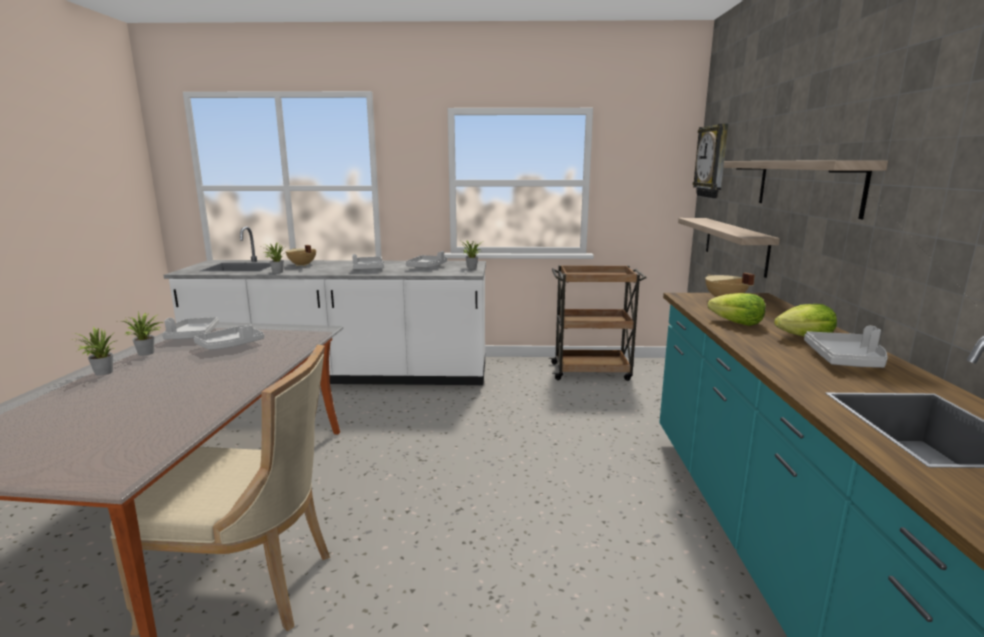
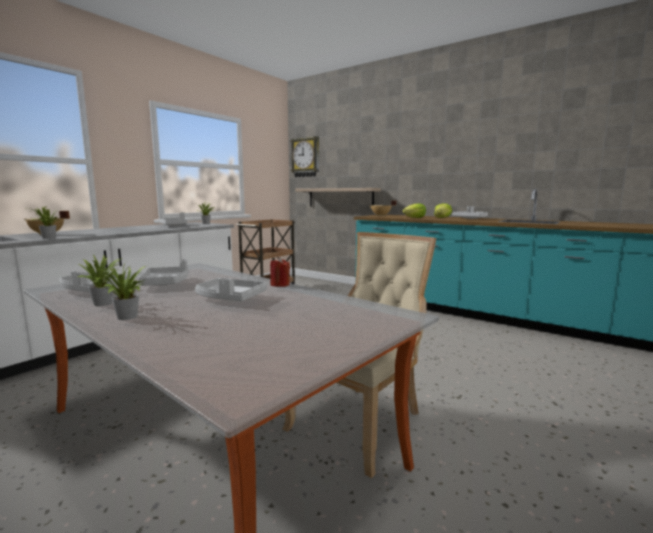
camera: 55 degrees left, 5 degrees down
grey tray [352,254,384,270] -> grey tray moved to [195,278,267,301]
shelf [723,160,888,219] -> none
none -> red candle [270,257,290,287]

